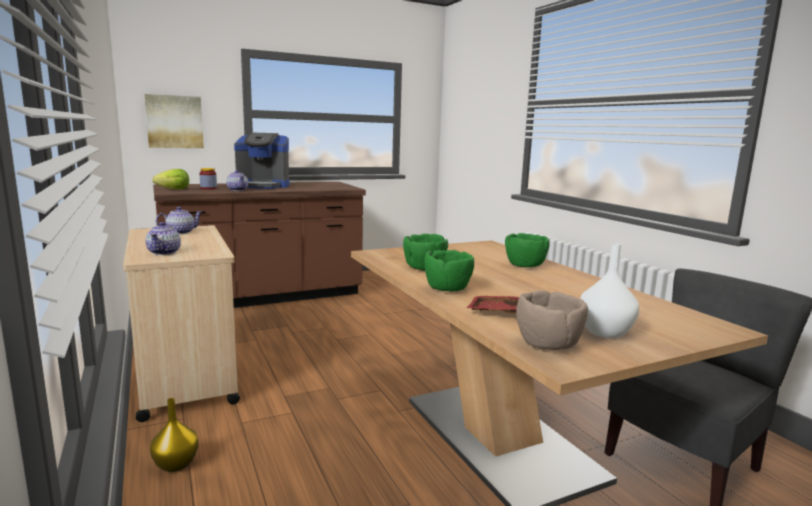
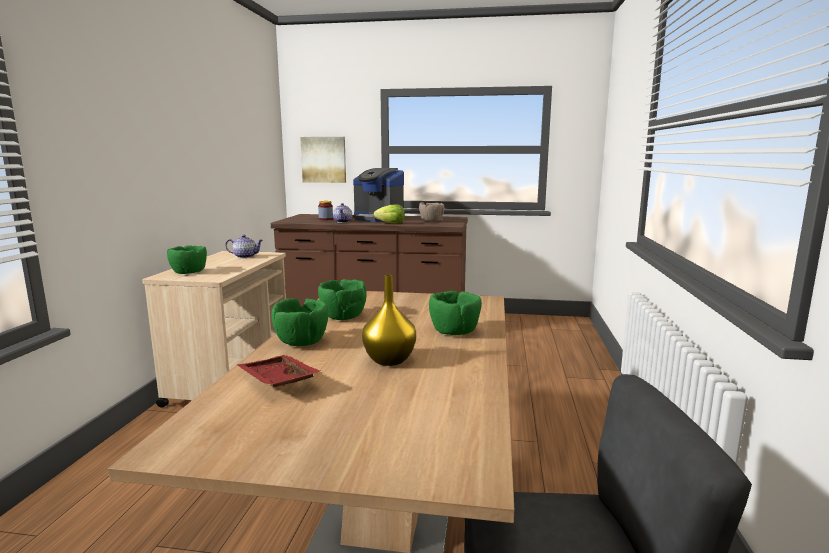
camera: 35 degrees right, 0 degrees up
teapot [146,222,181,255] -> green bowl [167,245,207,274]
yellow vase [150,398,199,472] -> yellow vase moved to [362,275,416,366]
lettuce [152,169,189,190] -> lettuce moved to [373,204,405,224]
brown bowl [516,291,588,350] -> brown bowl moved to [419,202,444,222]
white vase [580,244,639,338] -> none

